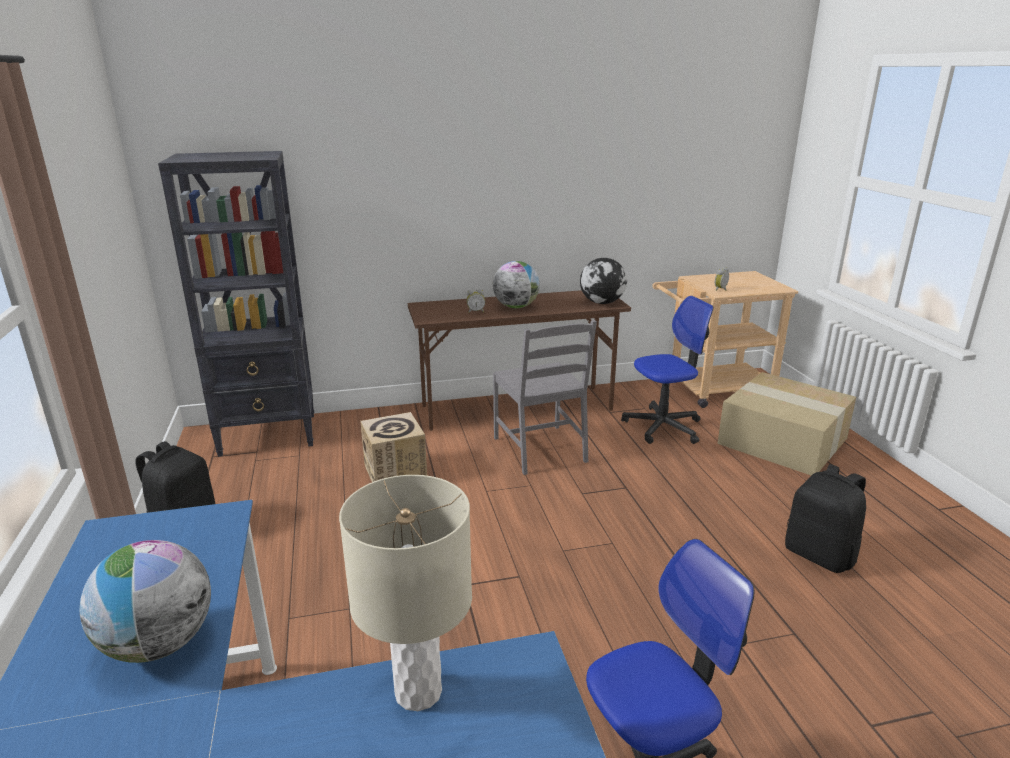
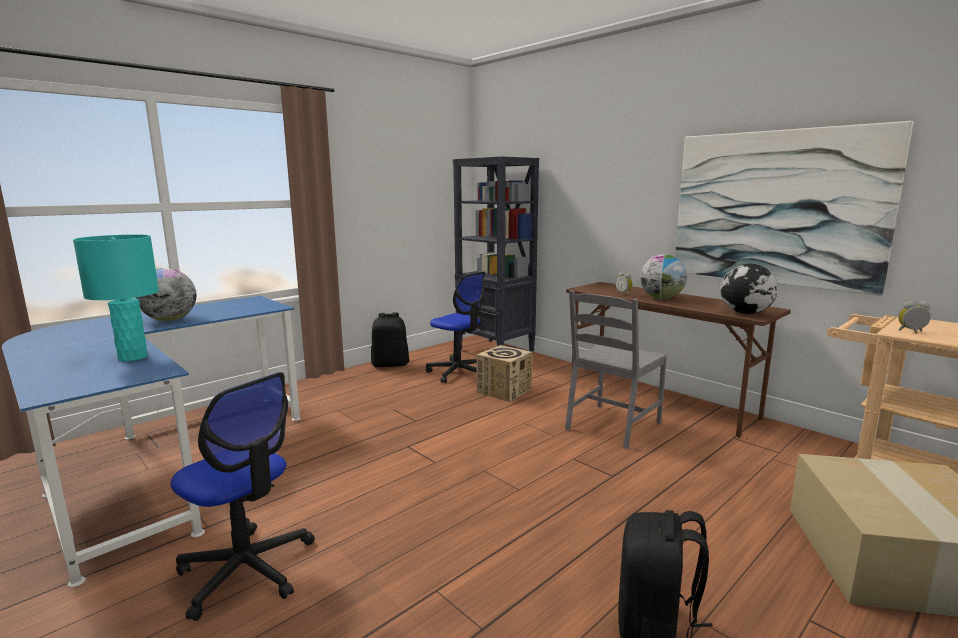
camera: 60 degrees right, 10 degrees down
beige table lamp [339,475,472,711] -> turquoise table lamp [73,235,159,361]
office chair [621,296,713,444] -> office chair moved to [426,272,485,383]
none -> picture [675,121,914,296]

